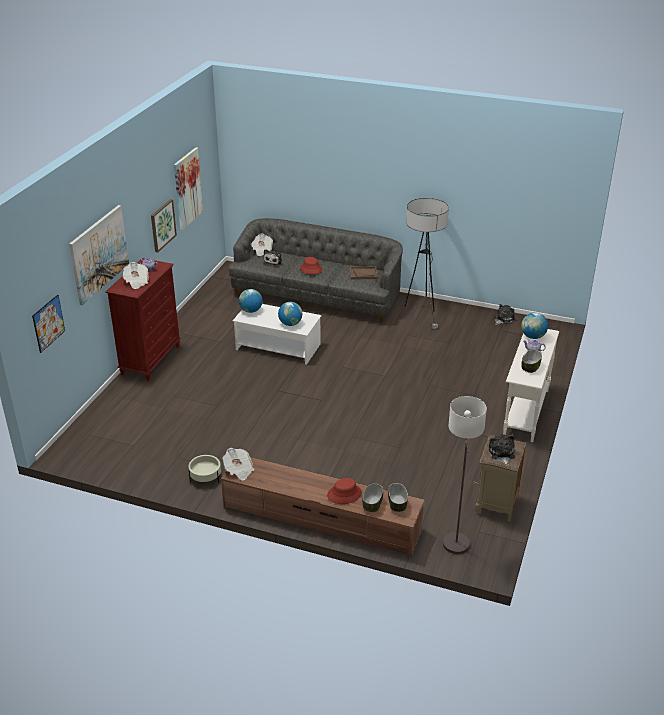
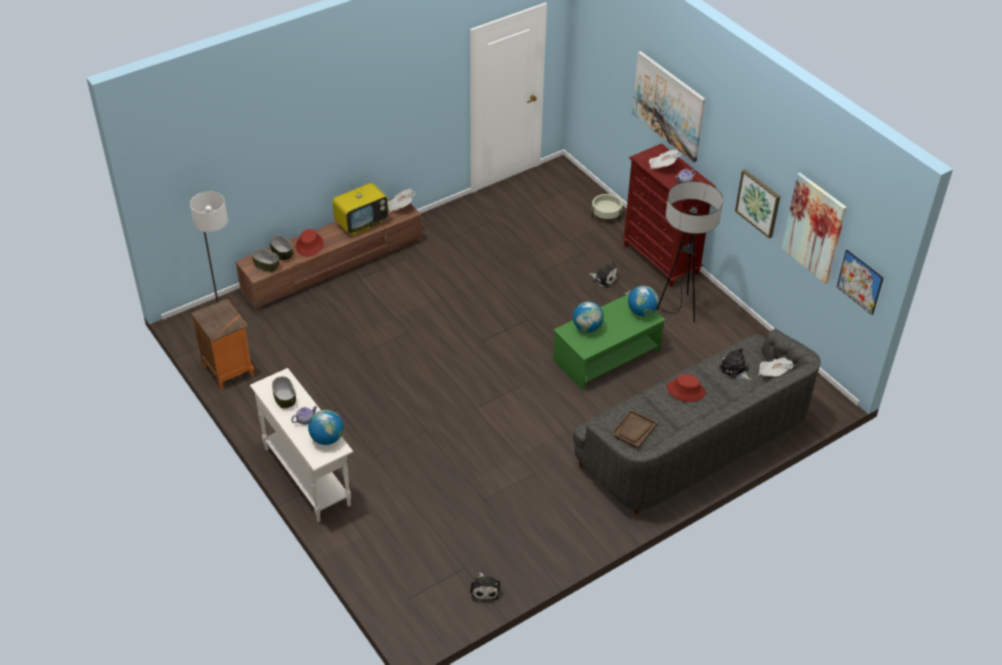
camera: 125 degrees right, 10 degrees up
picture [32,295,65,353] -> picture moved to [837,250,883,315]
beige planter [188,454,221,483] -> beige planter moved to [592,193,622,221]
white coffee table [233,304,322,365] -> green coffee table [553,293,665,390]
floor lamp [404,198,449,329] -> floor lamp moved to [624,181,723,322]
beige nightstand [473,435,526,522] -> orange nightstand [191,299,254,390]
plush toy [488,434,515,466] -> plush toy moved to [589,262,618,288]
none -> television [333,176,388,236]

